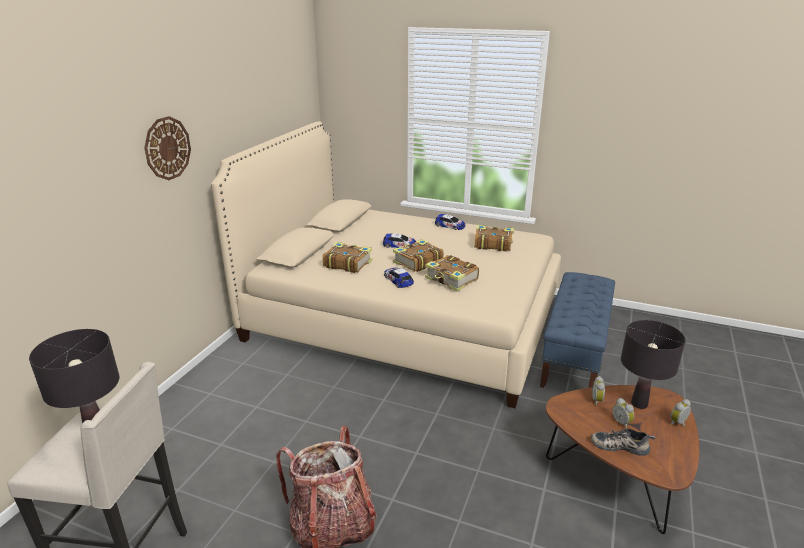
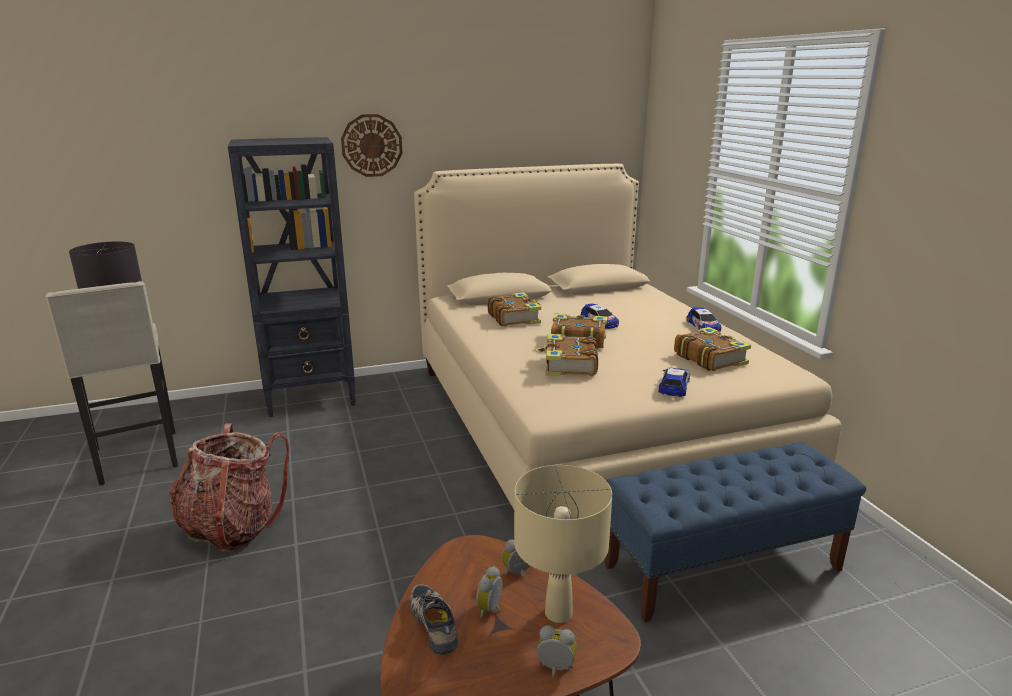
camera: 50 degrees right, 5 degrees down
toy car [384,268,414,288] -> toy car moved to [659,368,690,397]
black table lamp [621,320,686,409] -> beige table lamp [514,465,612,623]
none -> black bookcase [228,137,356,417]

